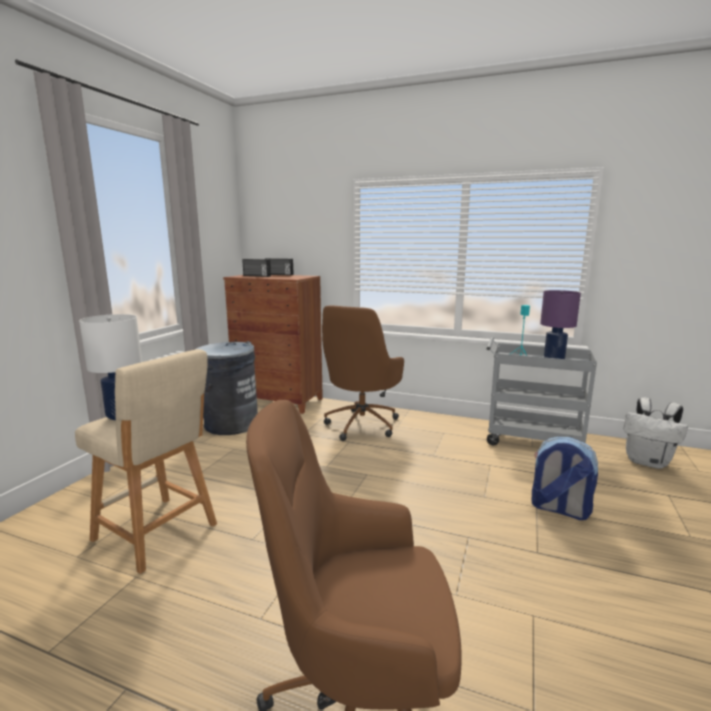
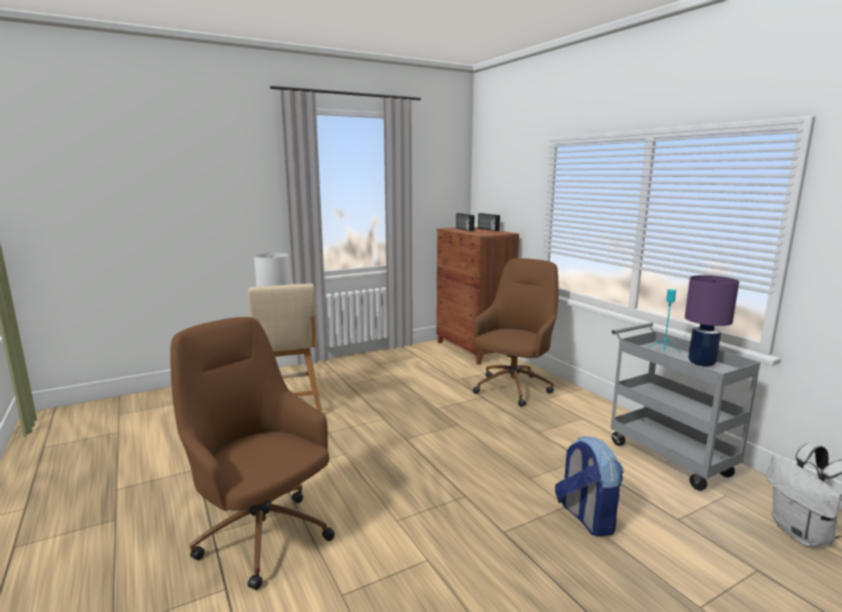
camera: 40 degrees right, 0 degrees up
grey trash can [196,341,258,435] -> none
brown office chair [322,305,404,441] -> brown office chair turned 150 degrees clockwise [473,258,559,407]

